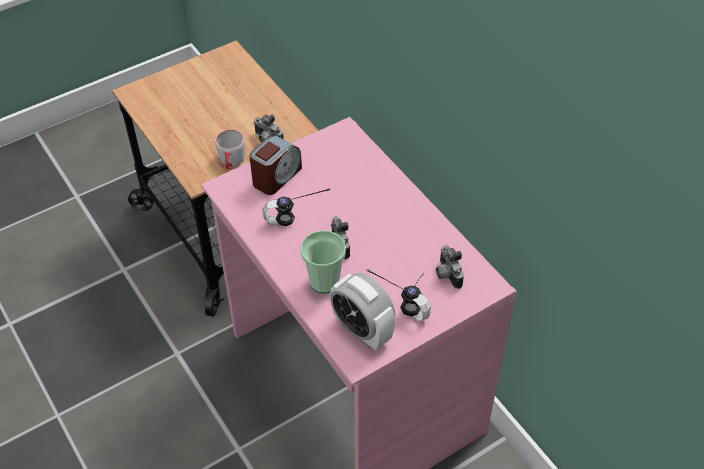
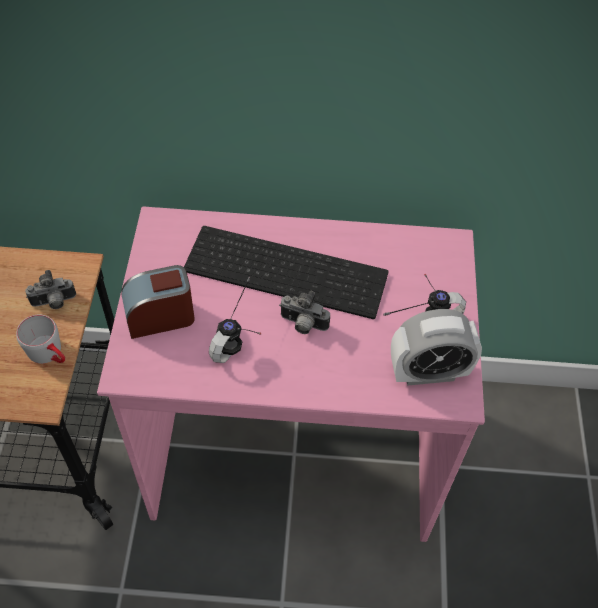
camera: 55 degrees left, 5 degrees up
alarm clock [249,135,302,195] -> alarm clock turned 90 degrees counterclockwise [121,265,195,339]
cup [300,230,346,293] -> none
camera [436,245,464,289] -> none
none -> keyboard [184,226,389,319]

